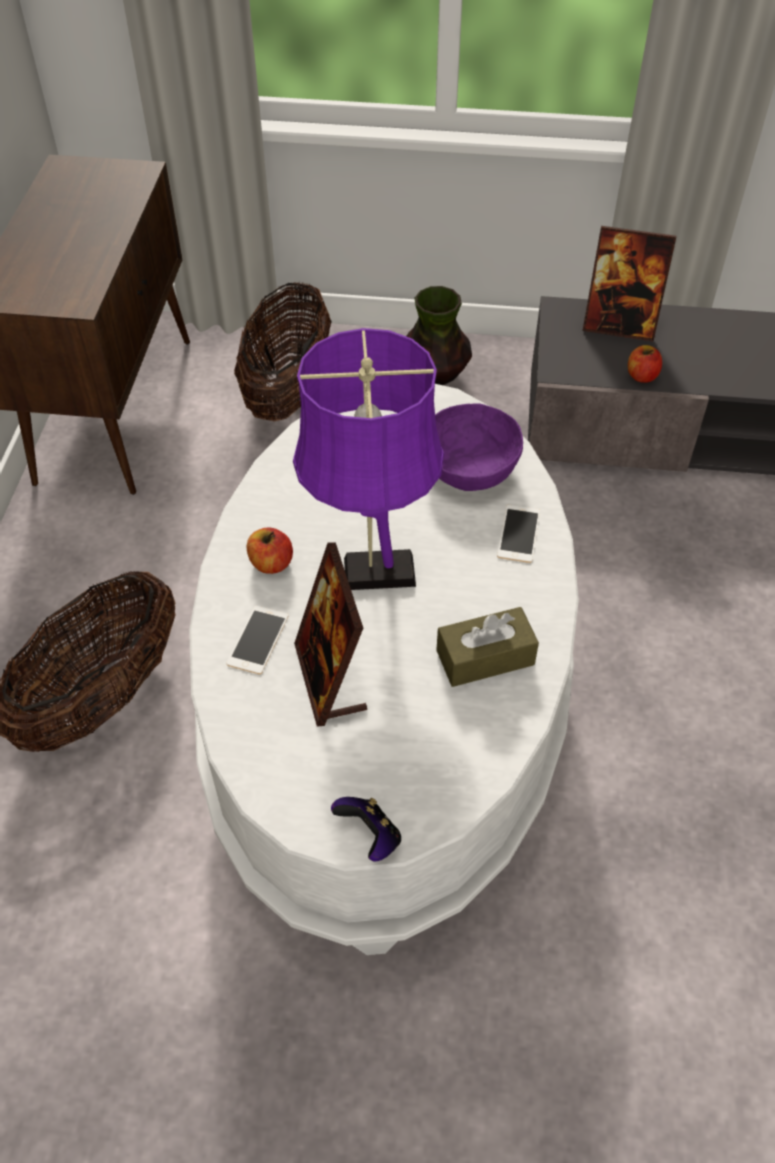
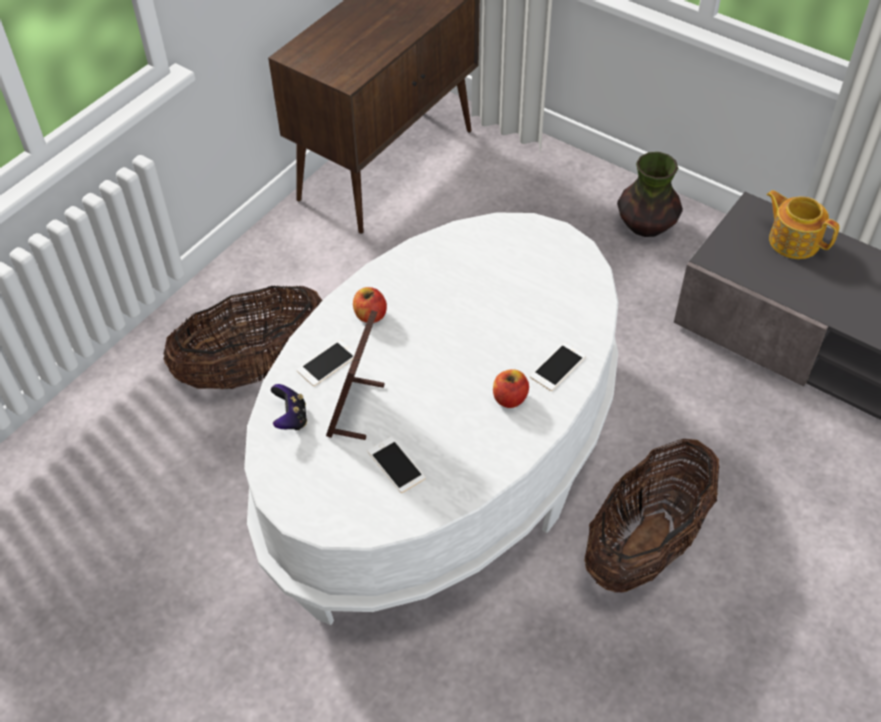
camera: 30 degrees right, 0 degrees up
basket [234,281,332,421] -> basket moved to [585,439,719,593]
purple table lamp [293,328,444,590] -> none
game controller [331,797,401,862] -> game controller moved to [271,384,307,430]
purple bowl [435,404,523,491] -> none
brown tissue box [436,607,539,687] -> none
picture frame [582,226,676,341] -> teapot [766,190,840,259]
apple [628,345,662,383] -> apple moved to [493,369,529,408]
none -> phone [368,437,425,493]

